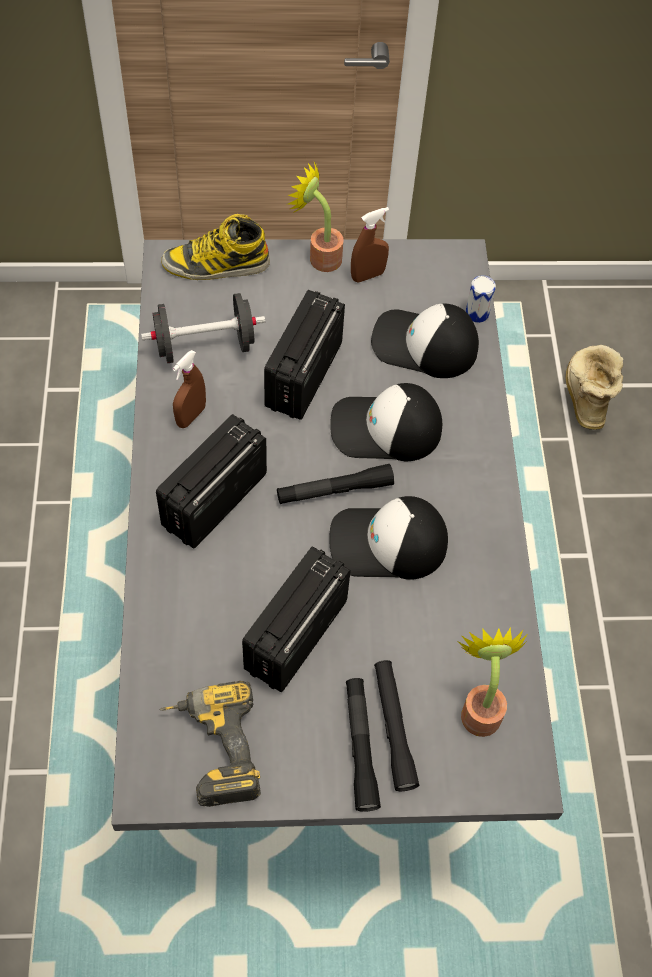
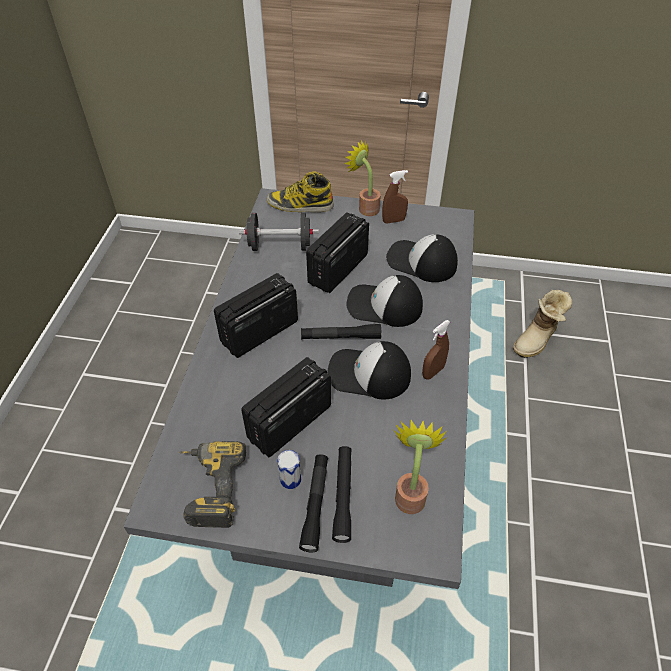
camera: 15 degrees right, 10 degrees down
brown spray bottle [173,350,206,428] -> brown spray bottle moved to [422,320,450,380]
can [466,276,496,323] -> can moved to [277,450,301,489]
boot [566,345,623,430] -> boot turned 150 degrees counterclockwise [513,290,573,358]

